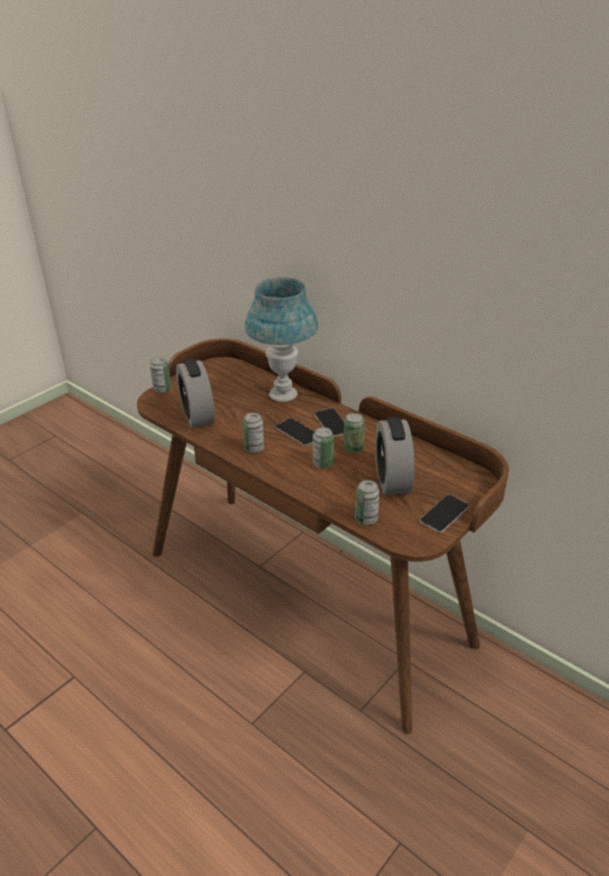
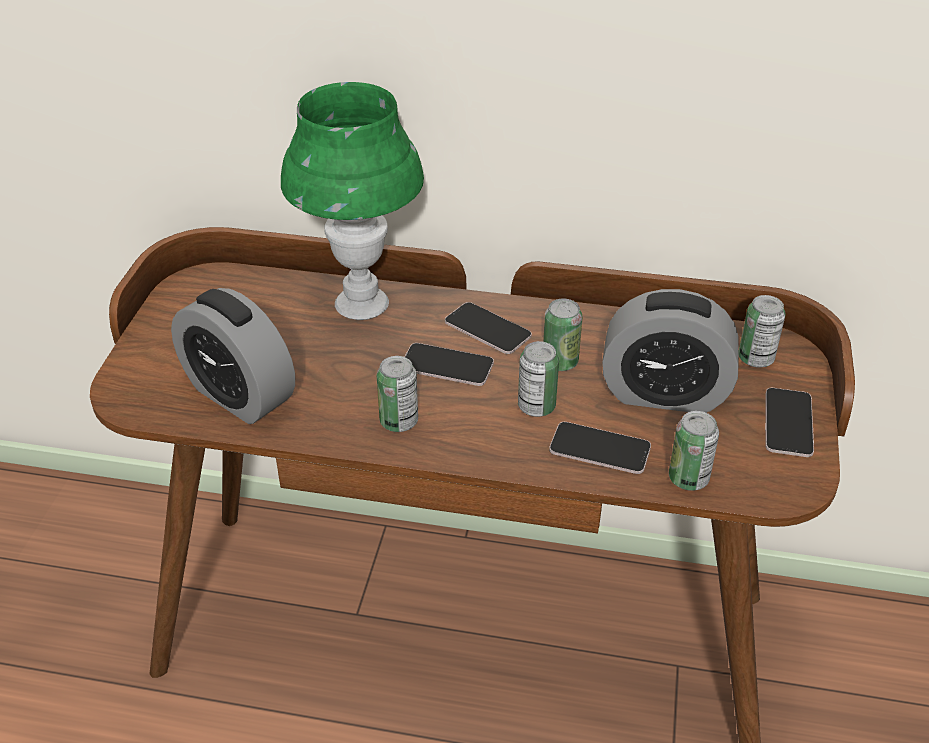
camera: 30 degrees left, 5 degrees up
can [150,357,171,393] -> can moved to [739,295,786,368]
blue table lamp [245,277,318,402] -> green table lamp [281,82,424,320]
alarm clock [375,417,414,495] -> alarm clock turned 45 degrees counterclockwise [602,289,739,413]
none -> phone [549,422,651,474]

